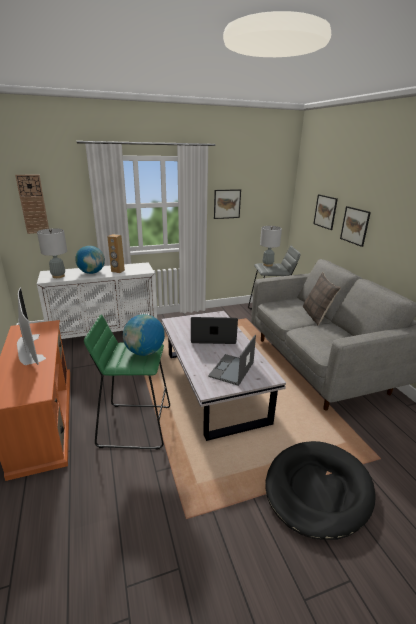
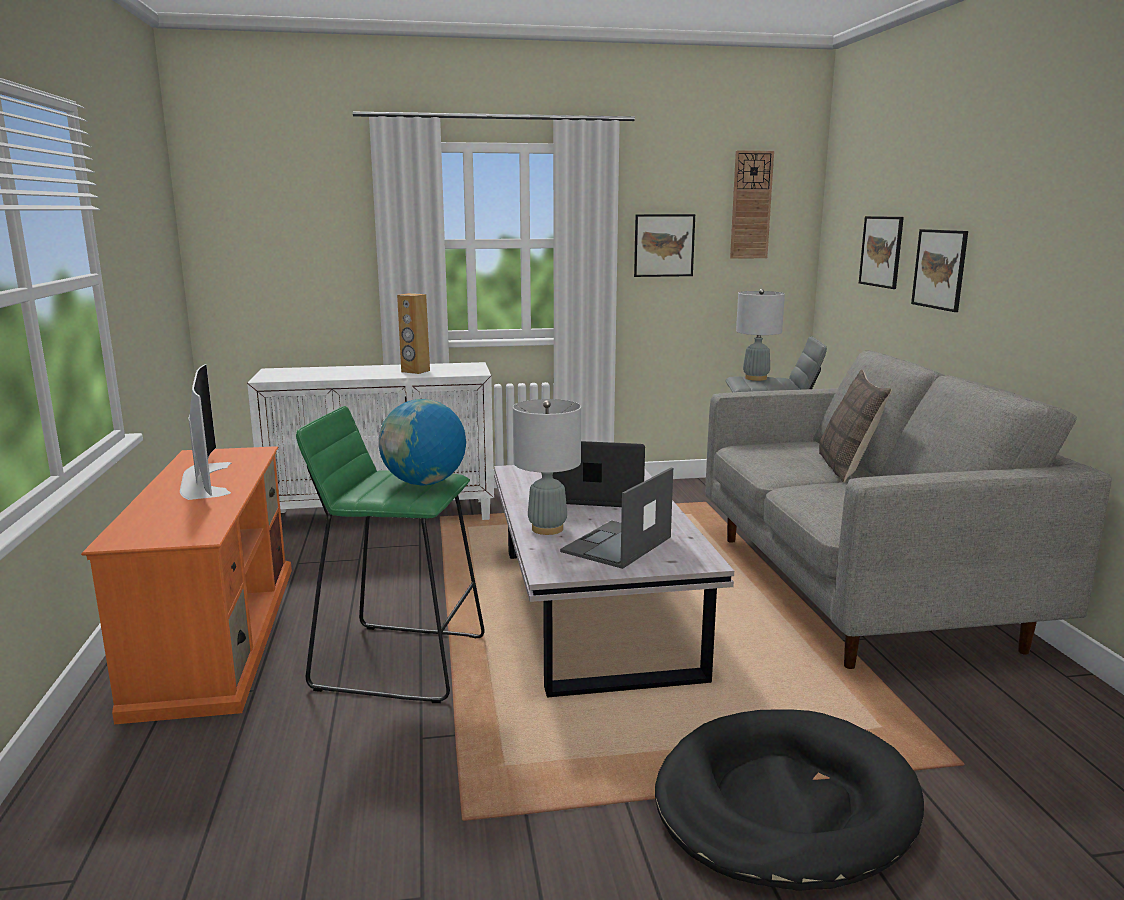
camera: 10 degrees right, 10 degrees down
wall clock [15,175,49,234] -> wall clock moved to [730,150,774,259]
grey table lamp [37,228,67,278] -> grey table lamp moved to [513,399,581,535]
globe [75,246,105,274] -> none

